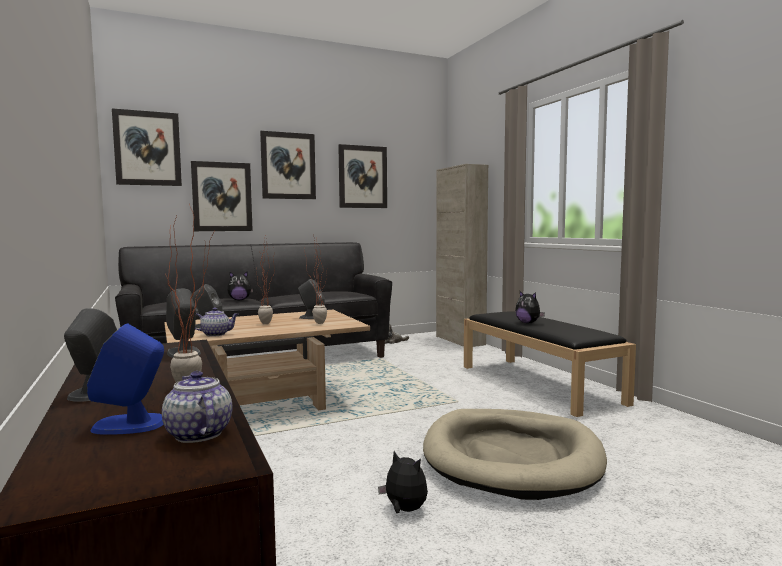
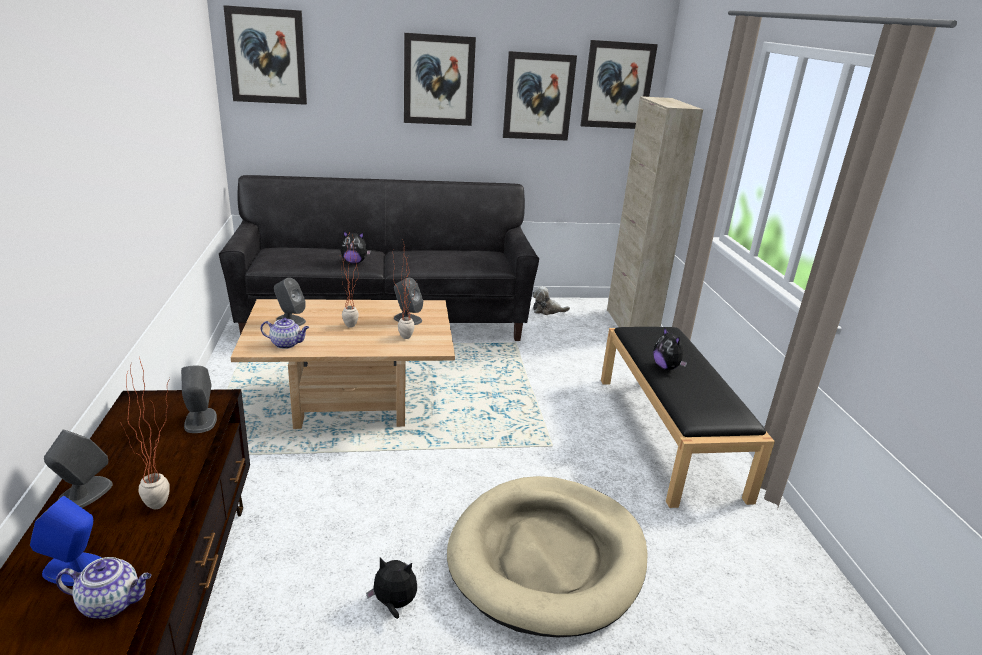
camera: 15 degrees right, 20 degrees up
teapot [162,371,232,443] -> teapot turned 105 degrees clockwise [56,557,151,619]
picture [191,161,253,231] -> picture moved to [580,40,658,129]
plush toy [378,451,428,513] -> plush toy turned 45 degrees counterclockwise [366,558,417,619]

